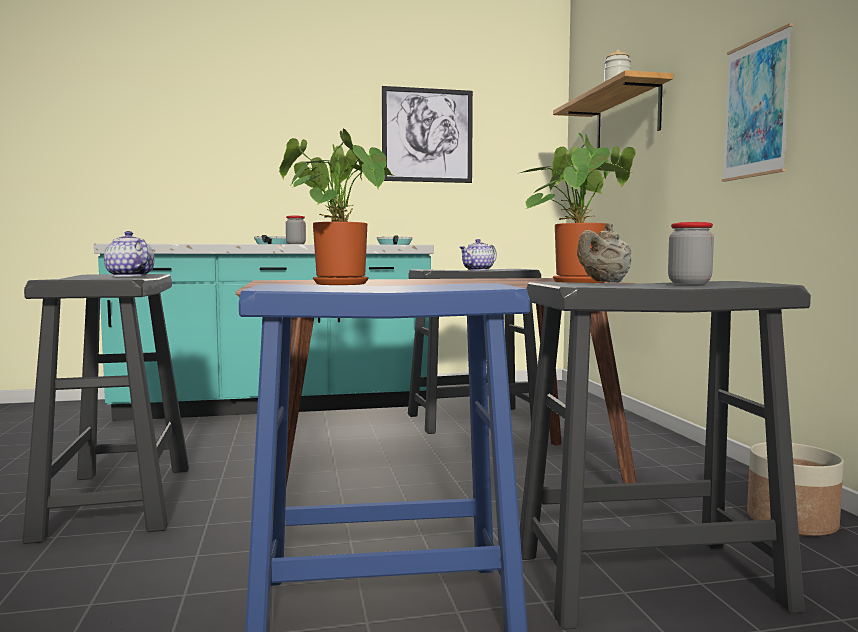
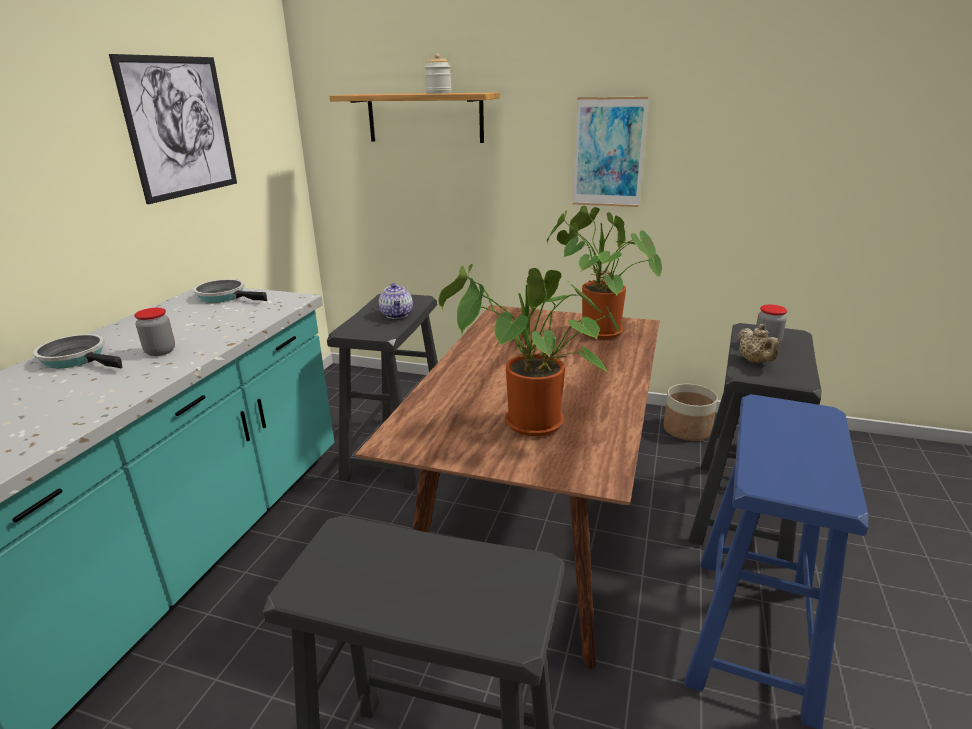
camera: 60 degrees left, 20 degrees up
teapot [104,231,154,277] -> none

